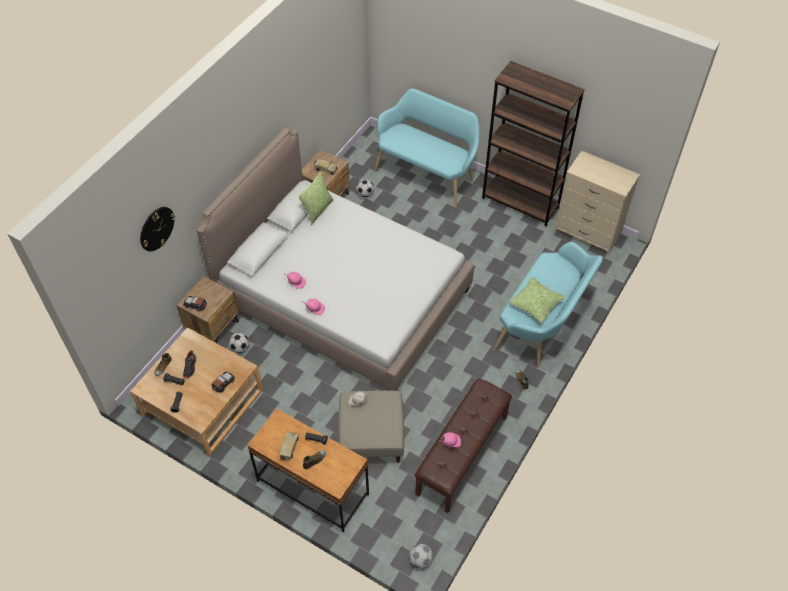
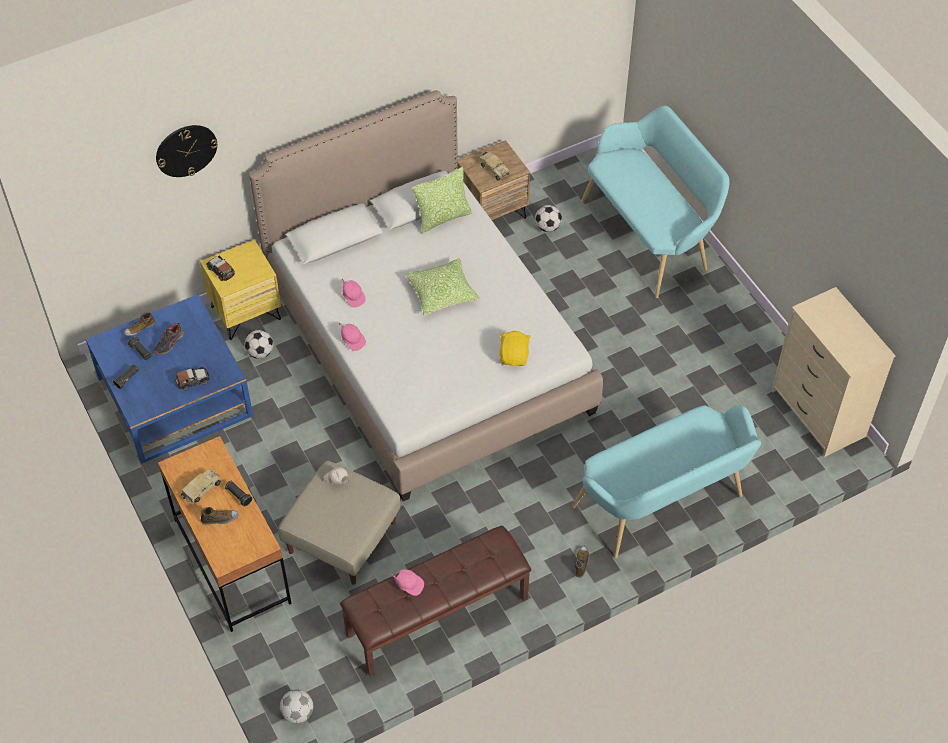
camera: 30 degrees right, 0 degrees up
beige coffee table [130,327,263,456] -> blue coffee table [86,294,253,464]
brown nightstand [176,276,239,343] -> yellow nightstand [200,239,281,340]
brown bookcase [482,61,585,226] -> none
pillow [509,277,565,324] -> pillow moved to [406,258,480,315]
none -> yellow plush toy [499,331,531,366]

